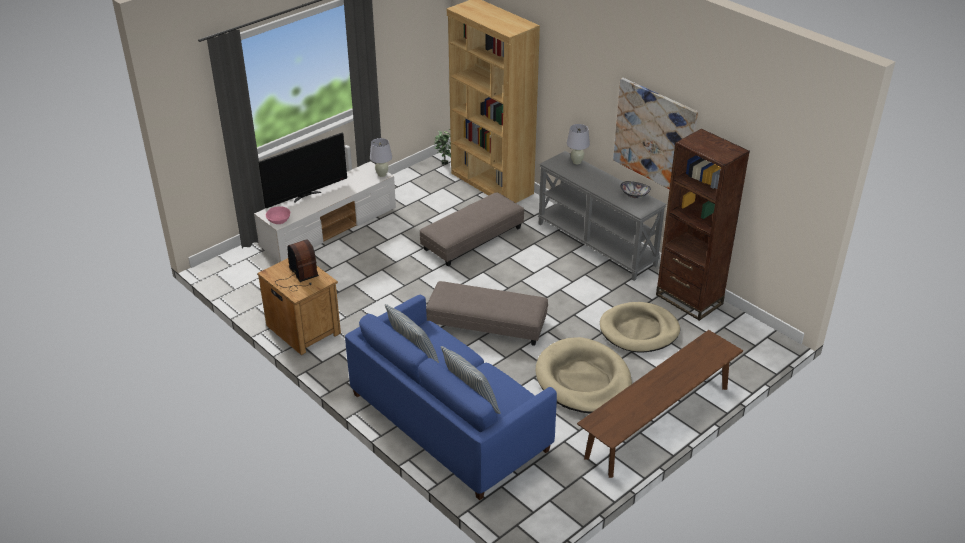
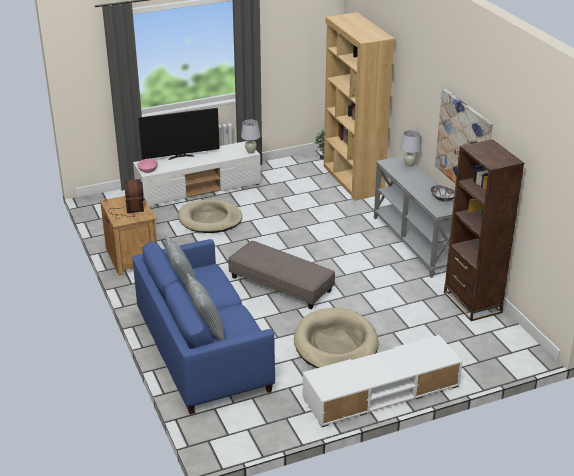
camera: 20 degrees right, 5 degrees down
grey ottoman [420,192,524,266] -> none
brown bench [577,330,743,478] -> white tv stand [303,335,463,427]
beige dog bed [600,302,680,353] -> beige dog bed moved to [178,199,242,233]

